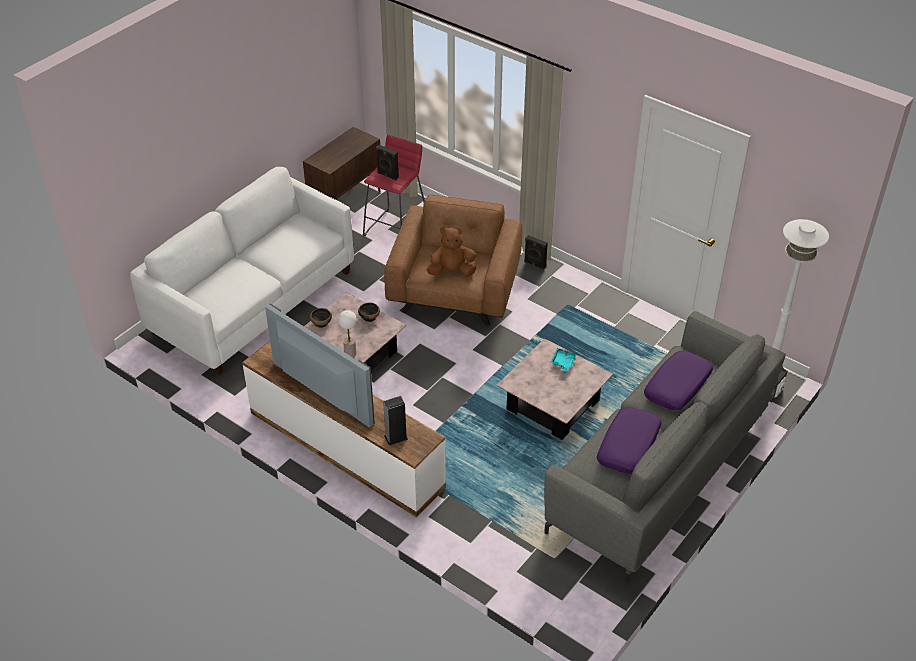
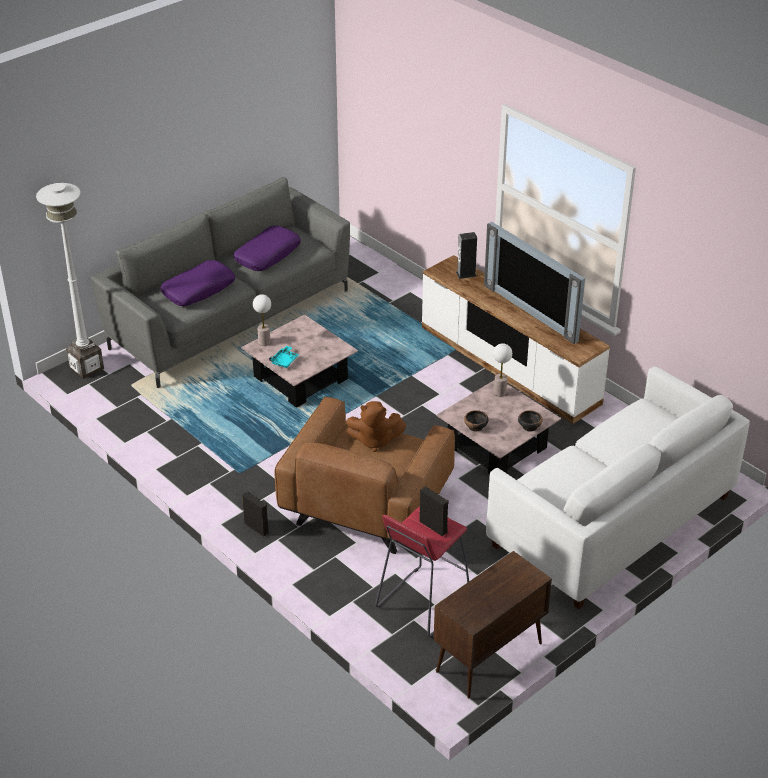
camera: 170 degrees left, 5 degrees down
none -> table lamp [253,294,271,346]

